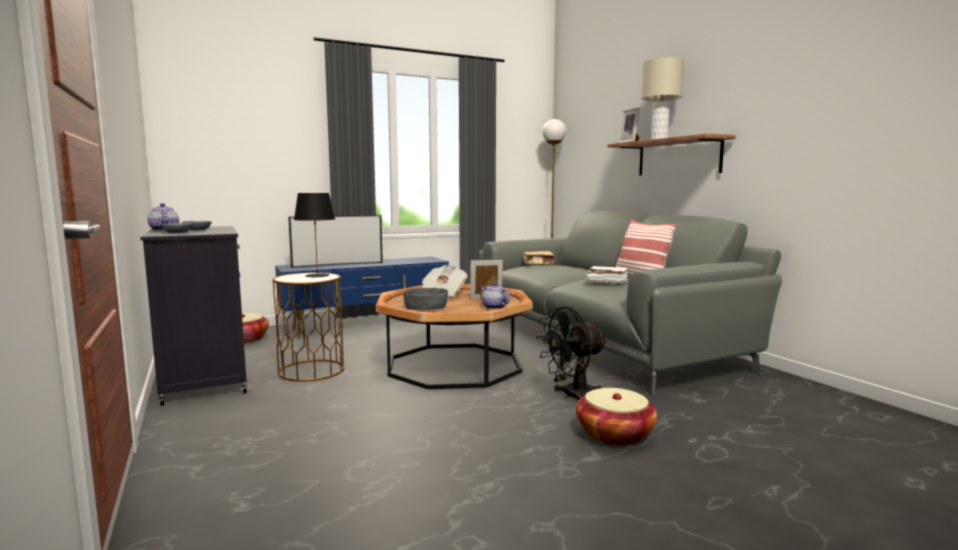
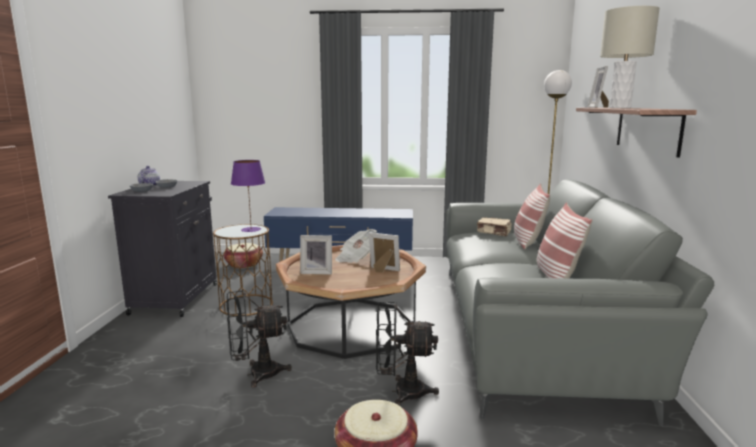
camera: 30 degrees right, 5 degrees up
television [288,215,383,268] -> none
black table lamp [294,193,335,277] -> purple table lamp [231,160,265,232]
grey bowl [403,288,448,310] -> picture frame [300,235,332,275]
teapot [481,283,510,309] -> none
white book [586,266,628,284] -> none
none -> black fan [227,290,292,388]
none -> pillow [514,183,550,249]

